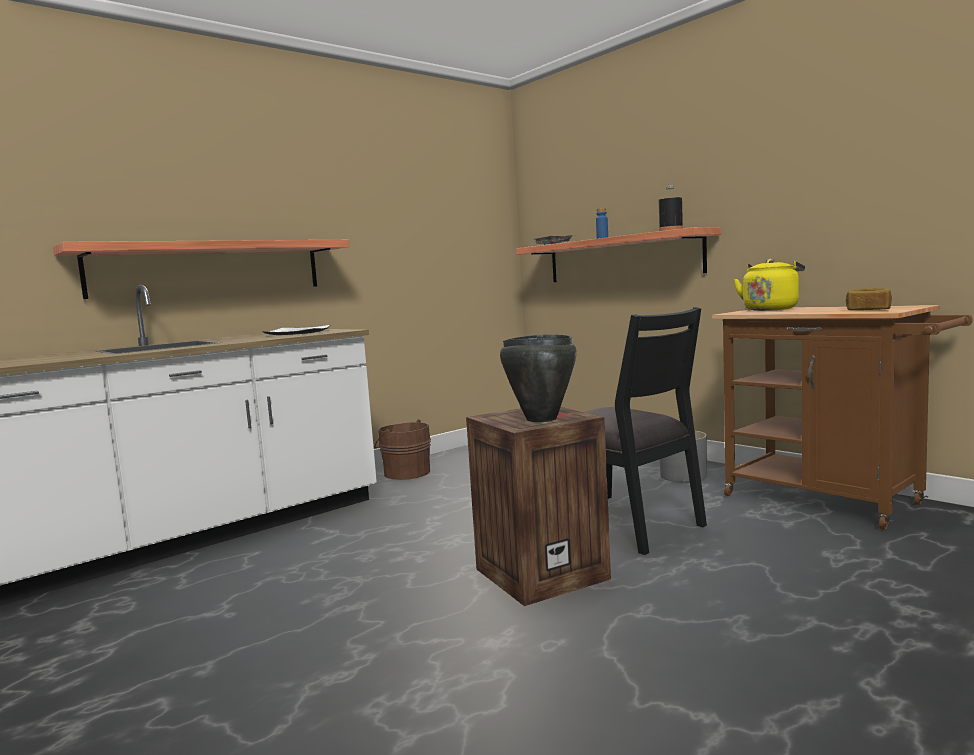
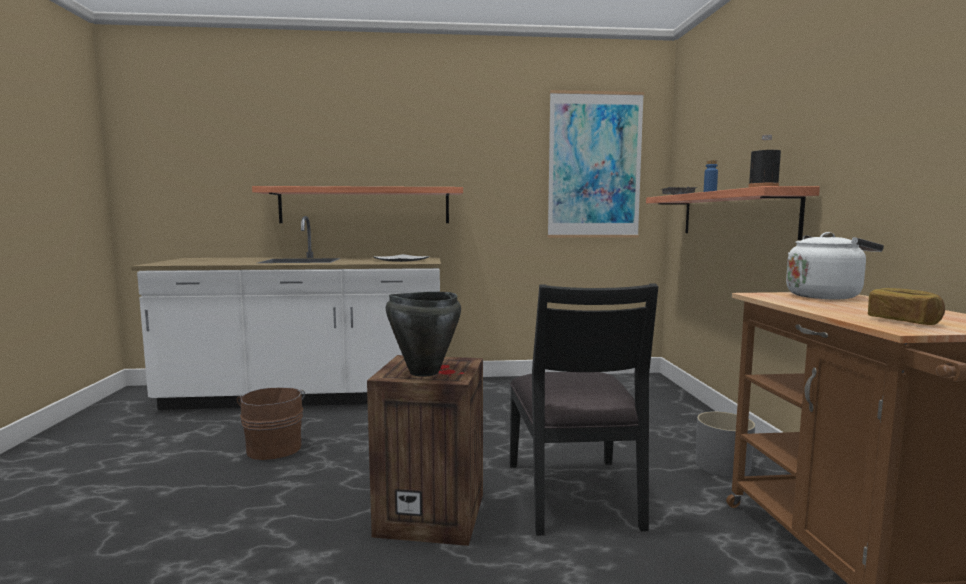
camera: 35 degrees right, 0 degrees up
brown bucket [374,419,431,480] -> brown bucket moved to [237,387,305,460]
yellow kettle [733,259,805,311] -> white kettle [786,232,884,299]
none -> picture [548,90,644,238]

